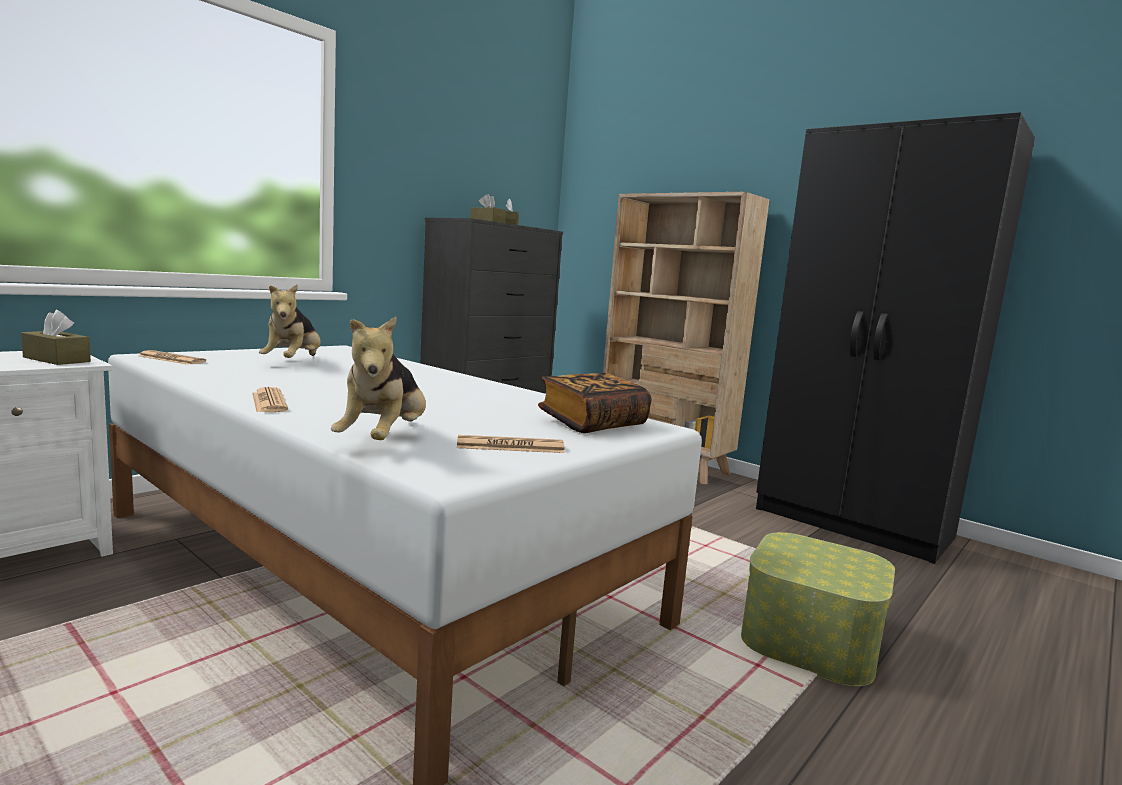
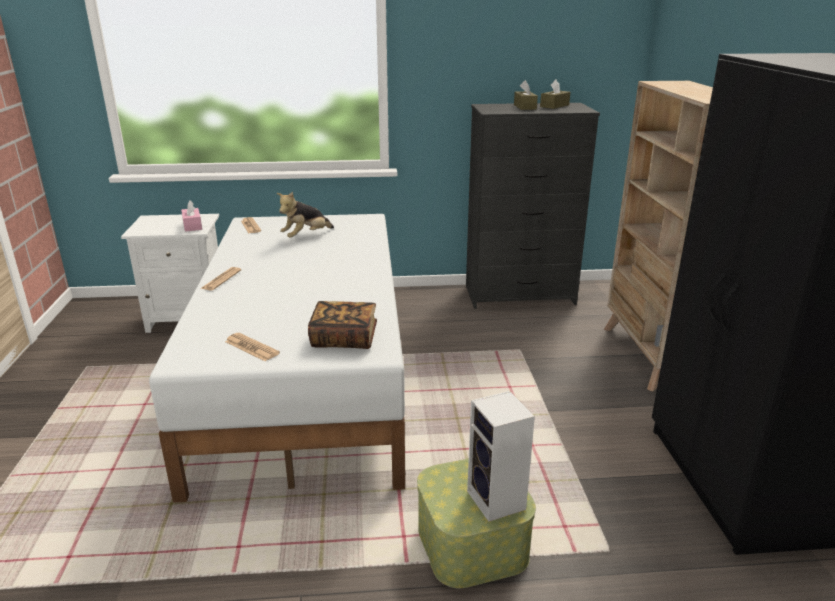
camera: 45 degrees right, 15 degrees up
brown tissue box [21,310,91,365] -> pink tissue box [181,200,202,232]
plush toy [331,316,426,440] -> none
none -> speaker [467,391,535,522]

